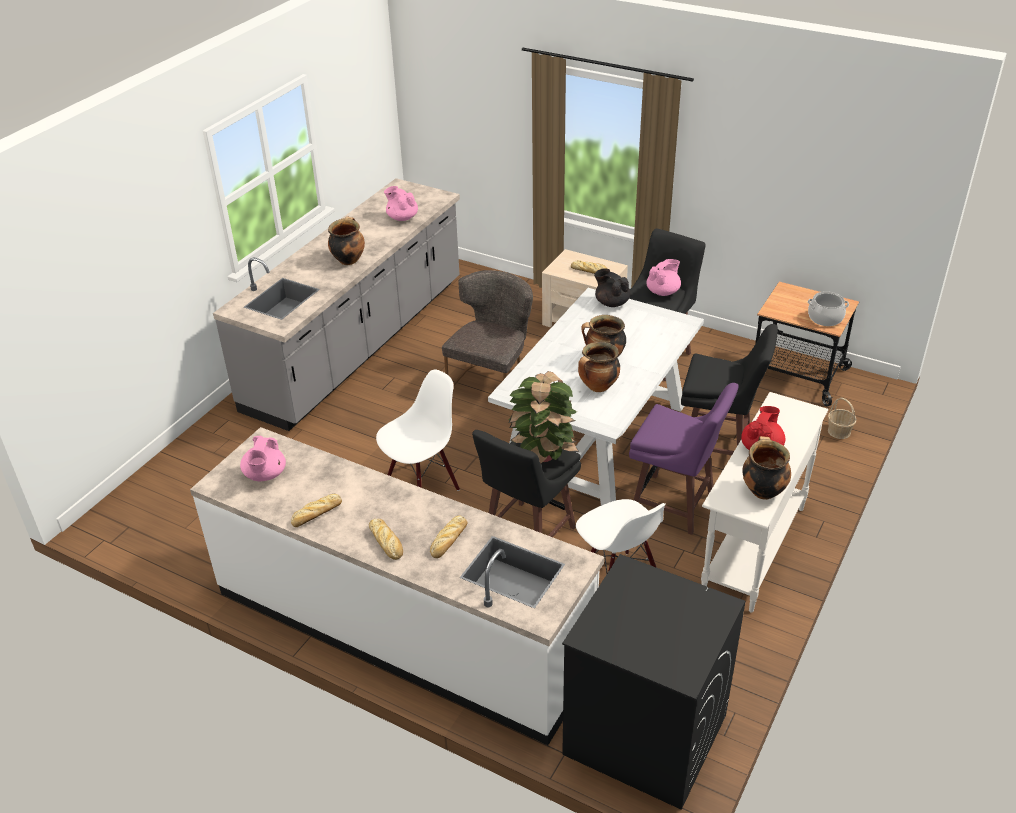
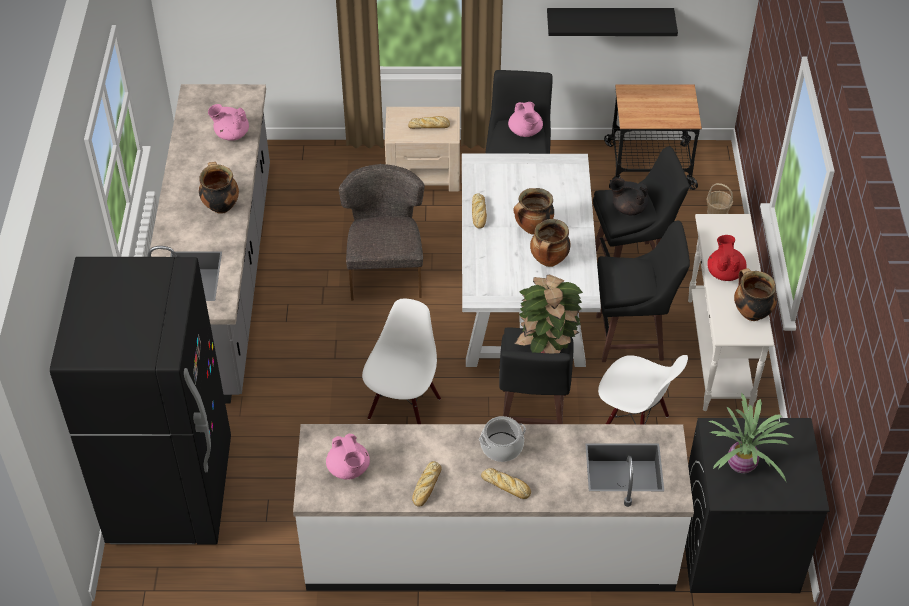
camera: 30 degrees left, 10 degrees up
bread [430,516,468,558] -> bread moved to [472,194,487,229]
black teapot [594,268,630,307] -> black teapot moved to [610,178,648,215]
purple stool [629,383,739,535] -> black stool [596,221,690,362]
pink teapot [646,259,681,296] -> pink teapot turned 150 degrees clockwise [508,102,543,137]
cooking pot [808,291,849,326] -> cooking pot moved to [479,416,526,462]
none -> black fridge [50,257,231,545]
none -> black shelf [547,8,678,36]
none -> potted plant [708,393,794,481]

